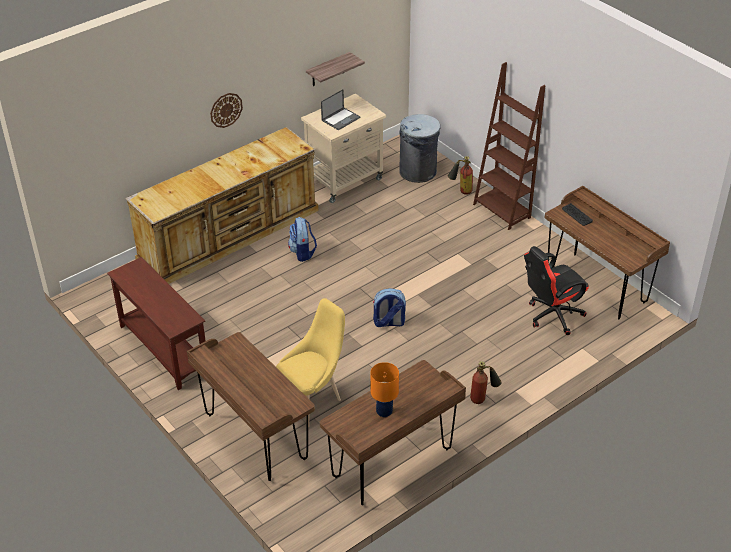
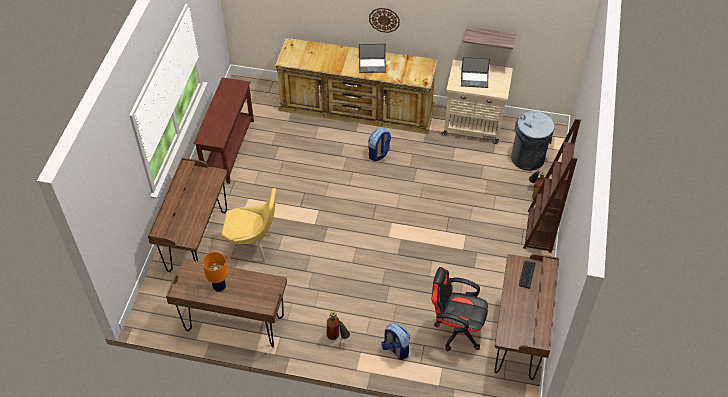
camera: 50 degrees right, 10 degrees up
backpack [373,288,406,327] -> backpack moved to [381,323,410,360]
none -> laptop [359,44,386,73]

